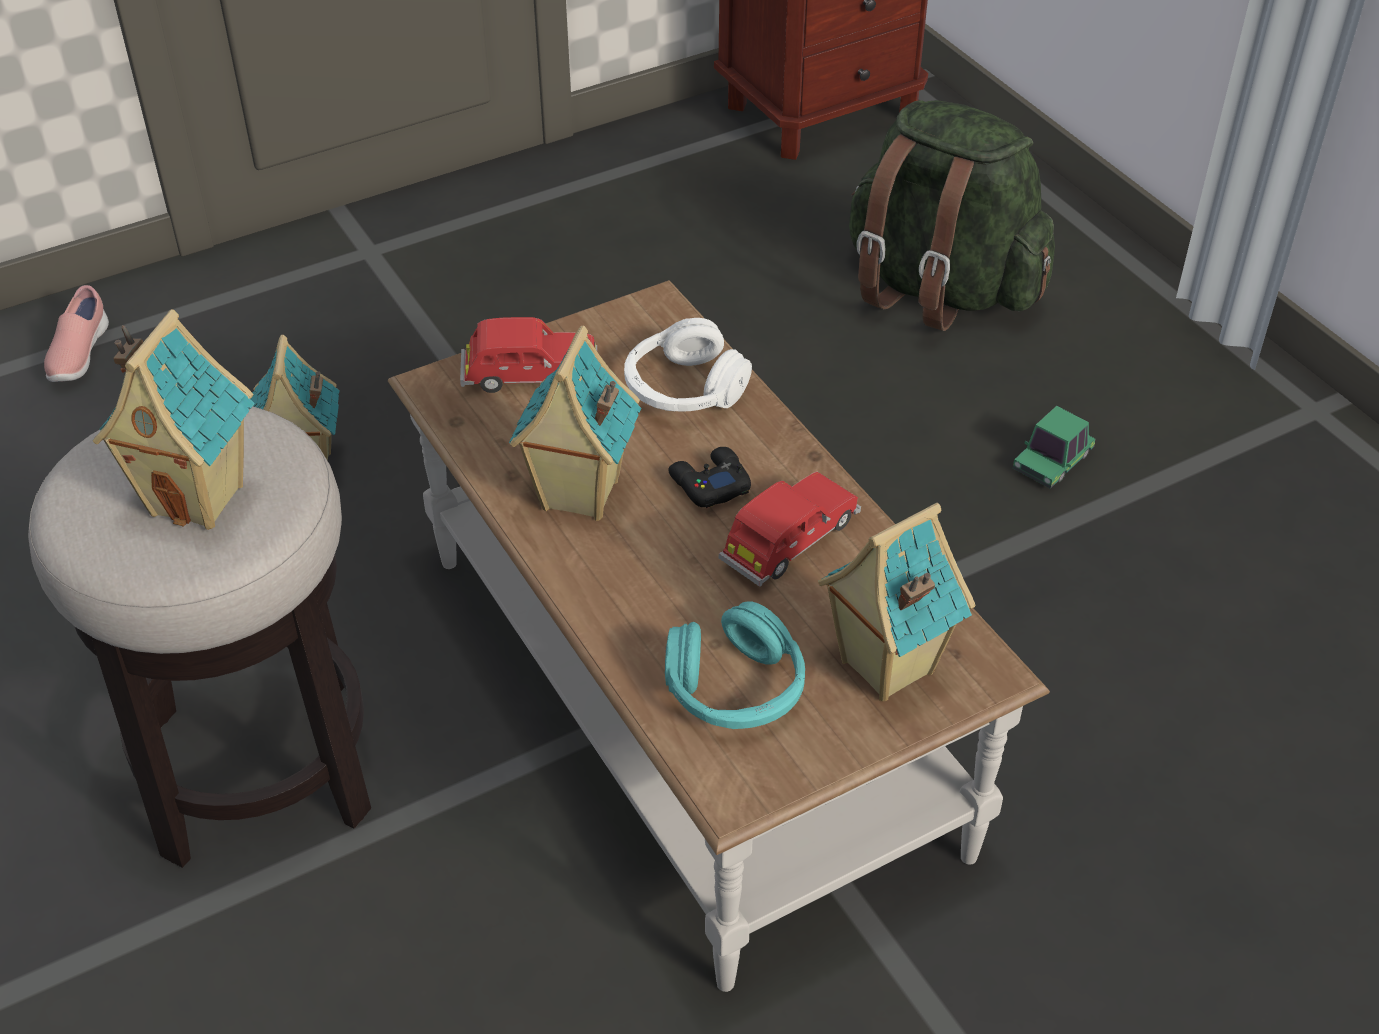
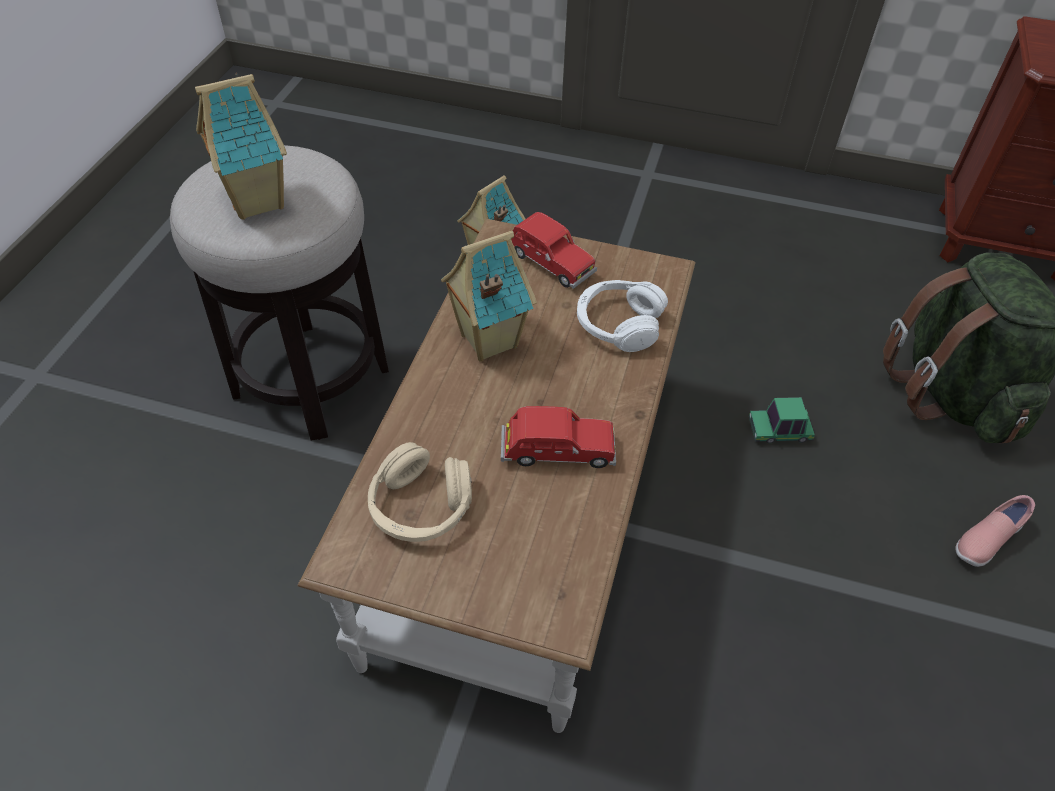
camera: 45 degrees right, 5 degrees up
pink shoe [44,285,109,382] -> pink shoe moved to [955,495,1035,567]
turquoise headphones [665,601,805,729] -> beige headphones [368,442,472,542]
black game controller [669,447,751,508] -> none
toy house [818,503,975,702] -> none
toy car [1013,406,1095,489] -> toy car moved to [749,397,815,443]

